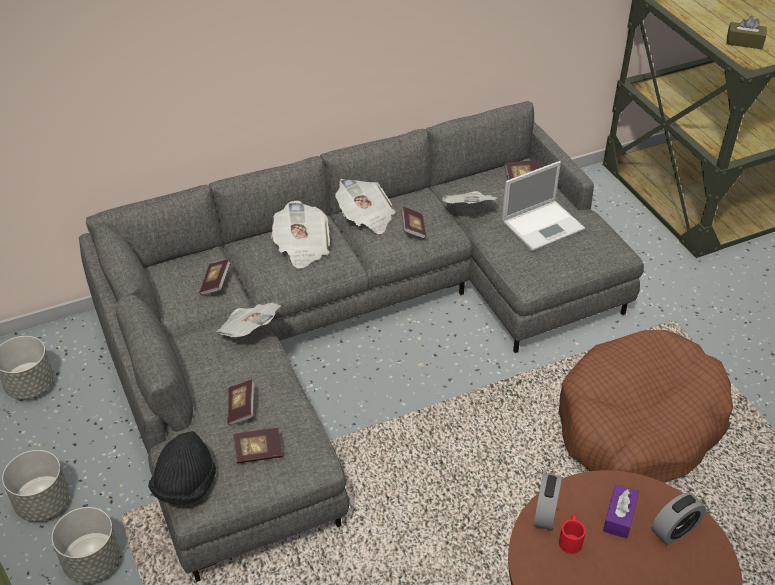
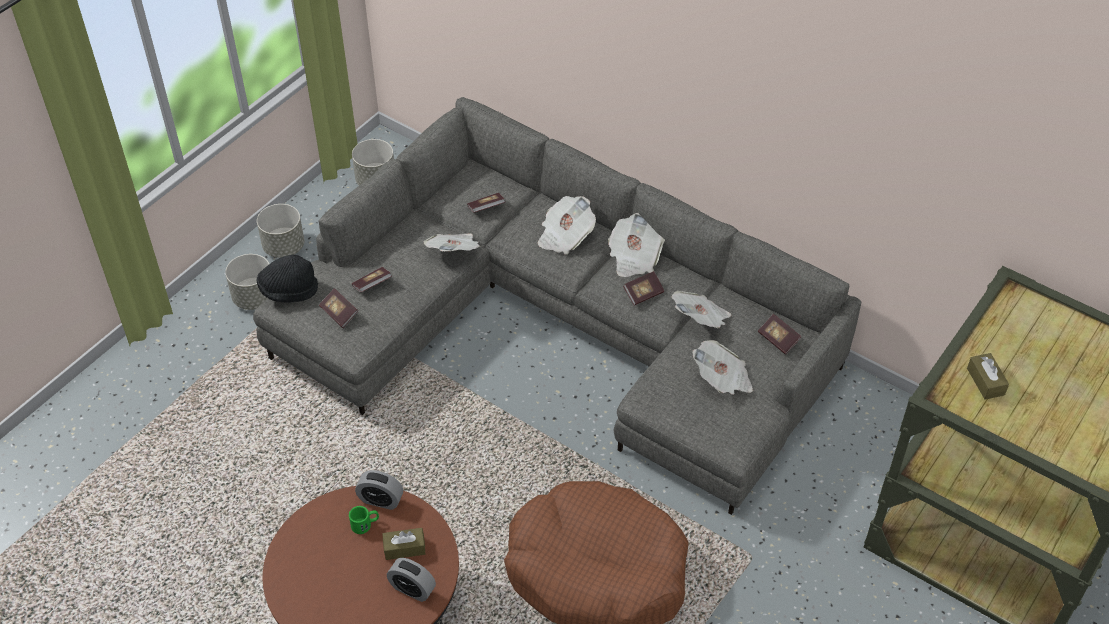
camera: 60 degrees right, 5 degrees up
laptop [502,161,585,251] -> newspaper [693,340,753,395]
alarm clock [533,473,562,530] -> alarm clock turned 150 degrees counterclockwise [355,470,403,510]
red mug [559,515,586,554] -> green mug [349,506,379,534]
purple tissue box [603,484,639,539] -> brown tissue box [382,528,425,560]

